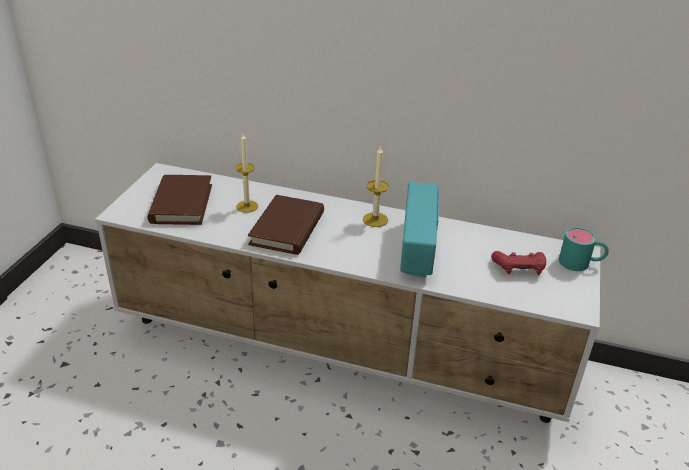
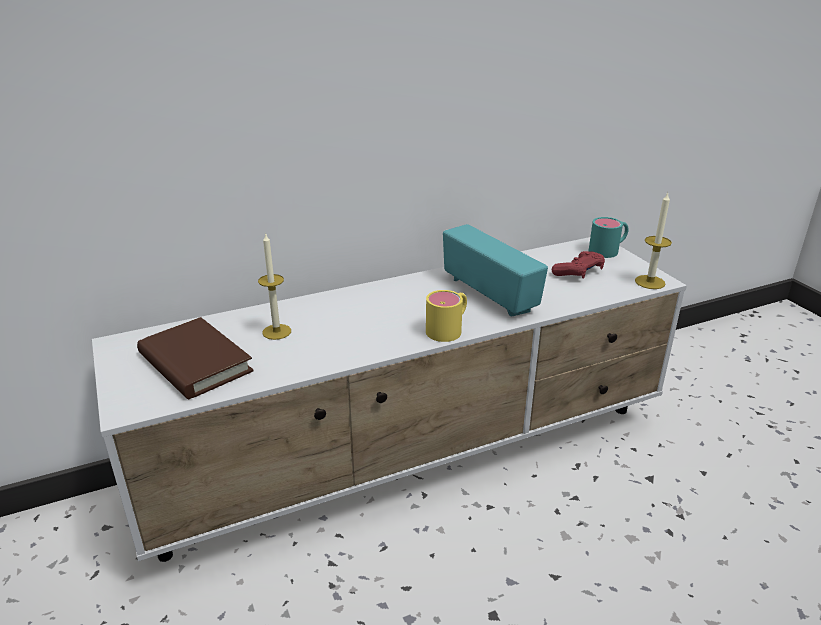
camera: 40 degrees left, 5 degrees down
brown book [248,195,324,255] -> none
candle [363,145,389,227] -> candle moved to [635,193,672,289]
none -> yellow mug [426,290,467,342]

